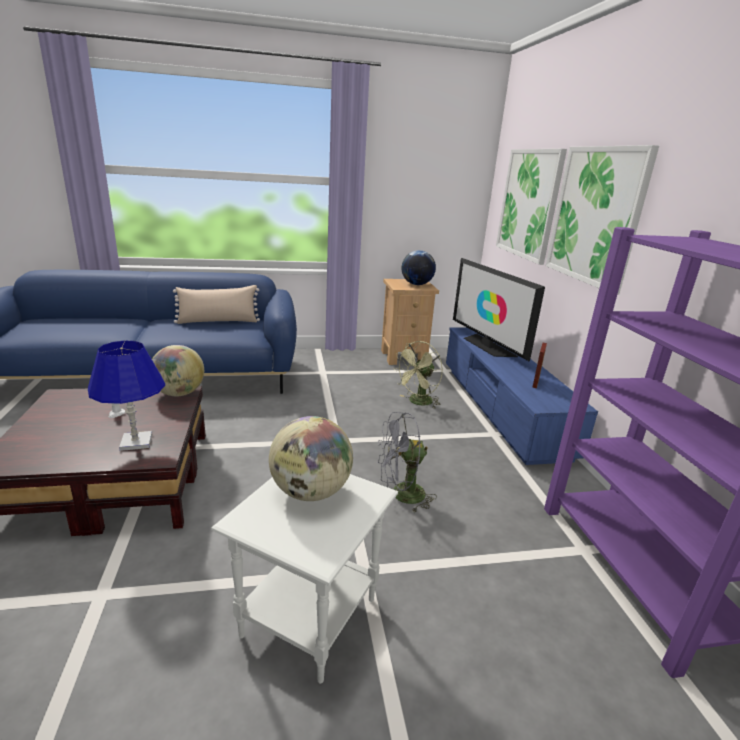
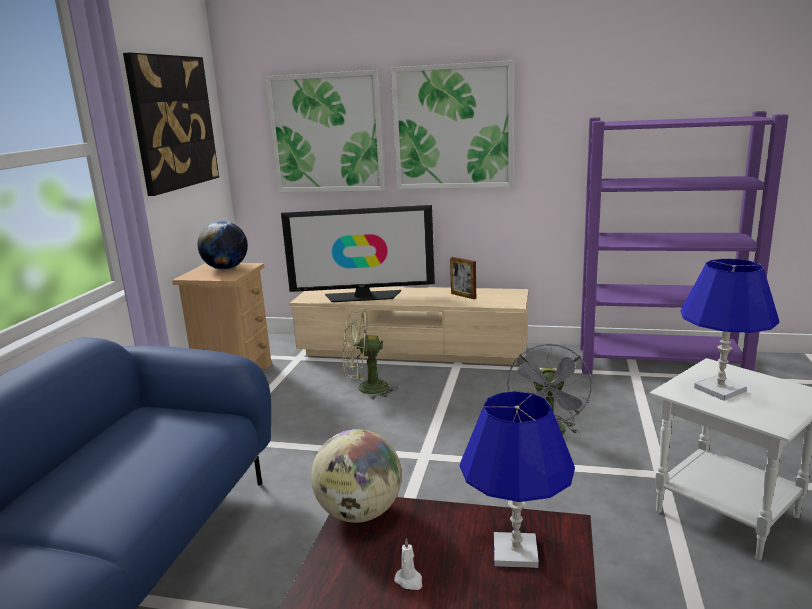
camera: 65 degrees left, 5 degrees down
beige pillow [173,285,260,324] -> none
globe [269,416,353,501] -> blue table lamp [681,259,779,401]
green fan [393,341,442,409] -> green fan turned 105 degrees clockwise [342,311,398,400]
blue tv stand [446,328,598,465] -> beige tv stand [290,286,529,365]
none -> picture [123,52,219,196]

